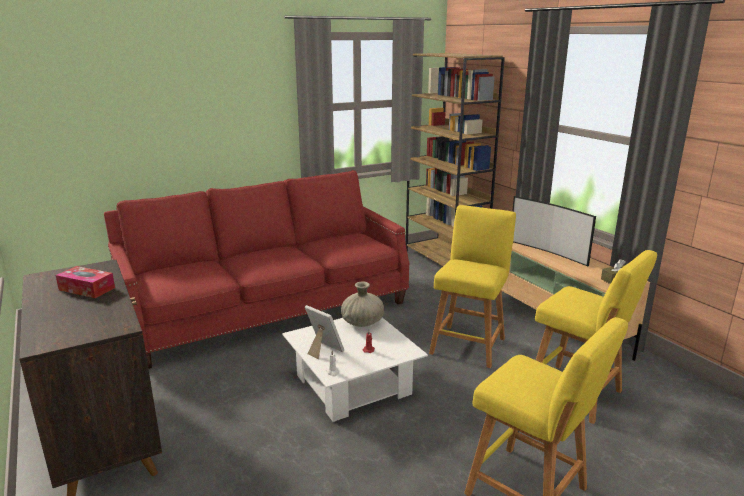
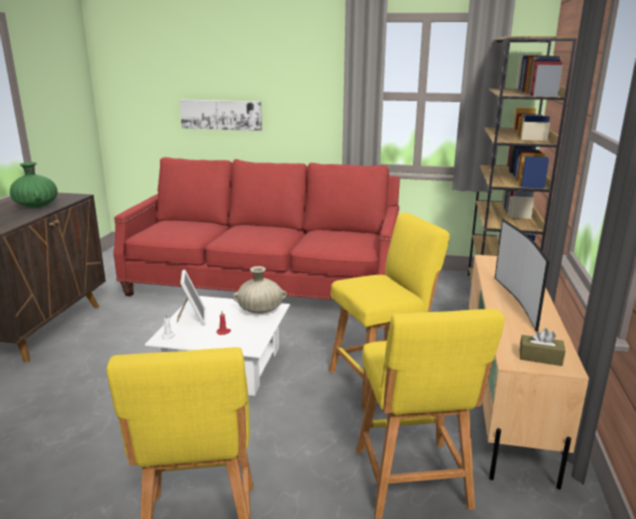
camera: 40 degrees right, 0 degrees up
tissue box [55,266,115,298] -> green vase [10,162,57,208]
none -> picture [180,99,262,131]

